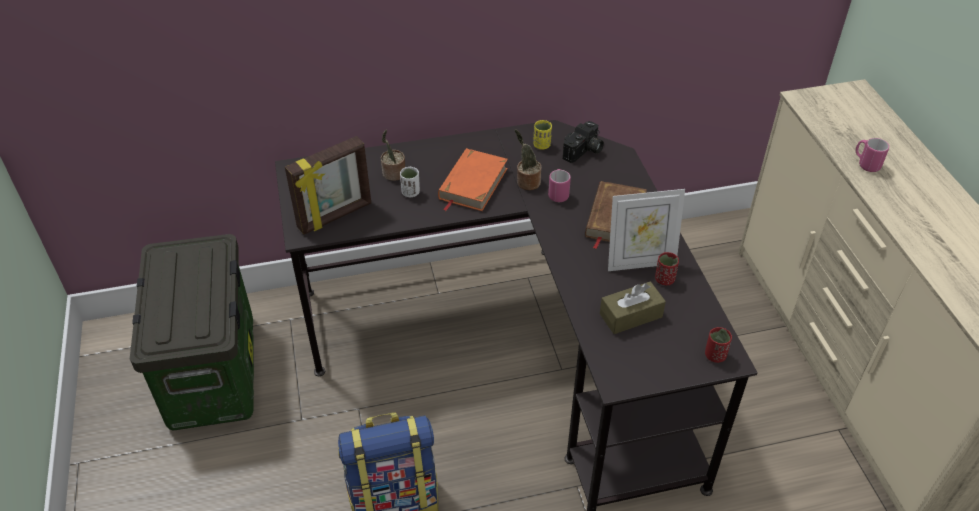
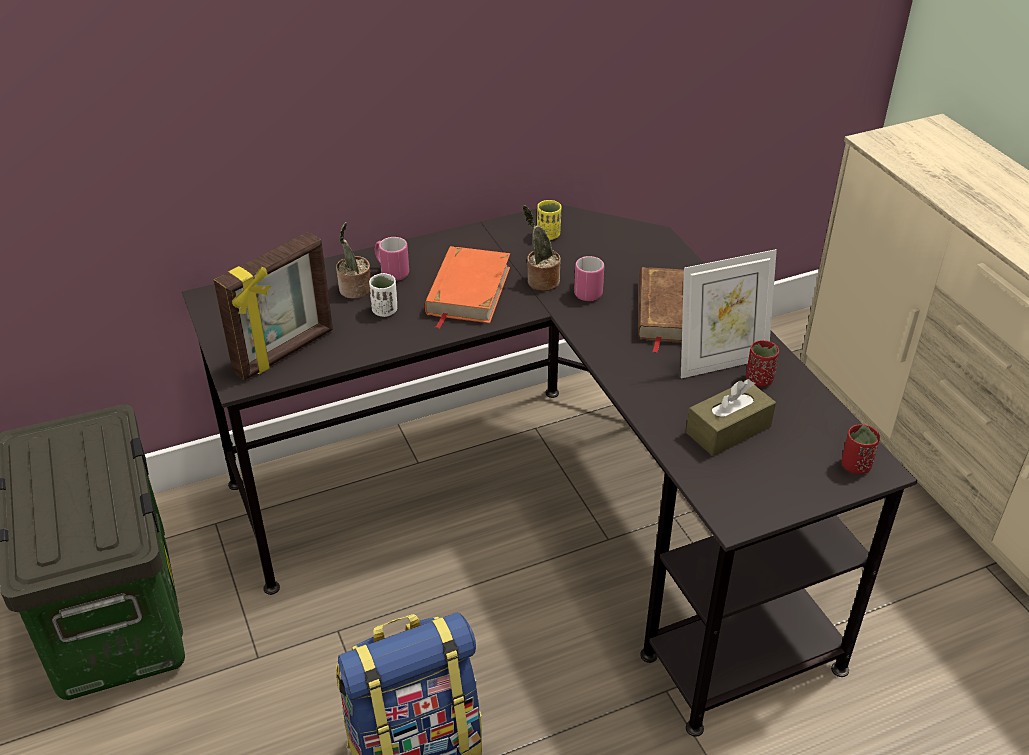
camera: 10 degrees left, 5 degrees down
camera [563,121,604,163] -> none
pink mug [856,138,889,172] -> pink mug moved to [375,237,409,281]

